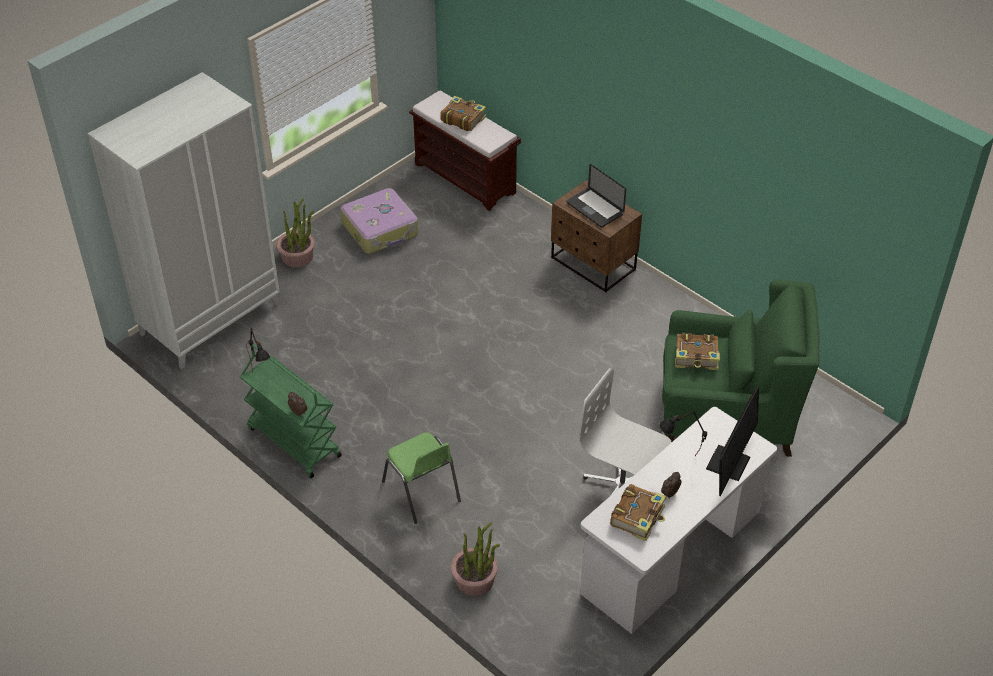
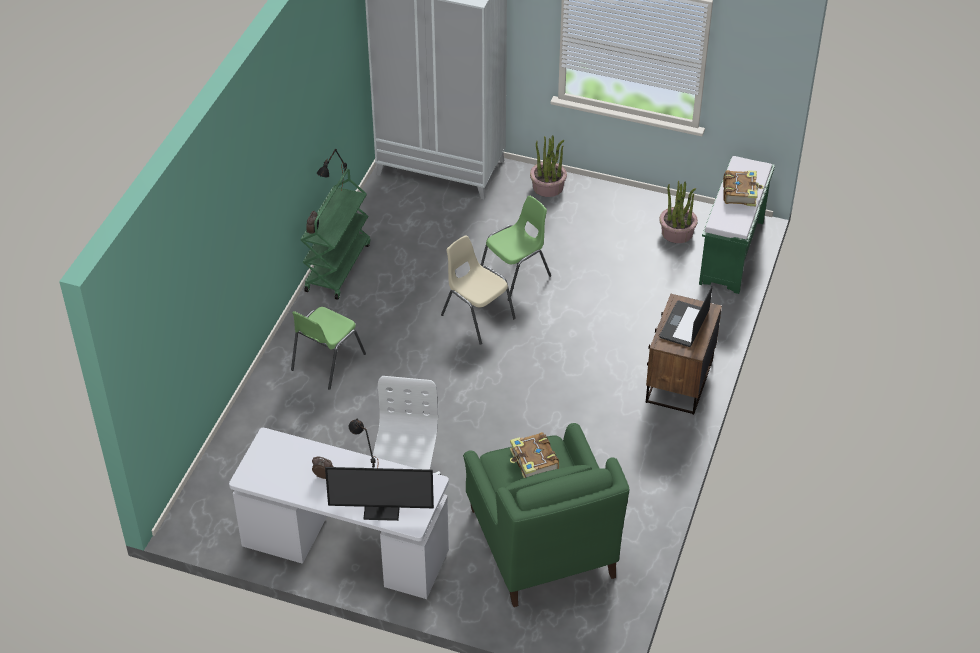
camera: 65 degrees right, 0 degrees up
suitcase [340,188,418,254] -> none
brown bench [409,90,521,211] -> green bench [699,156,775,294]
potted plant [451,522,500,596] -> potted plant moved to [659,181,698,243]
book [610,484,666,541] -> none
none -> beige chair [441,236,516,345]
none -> green chair [481,196,551,301]

